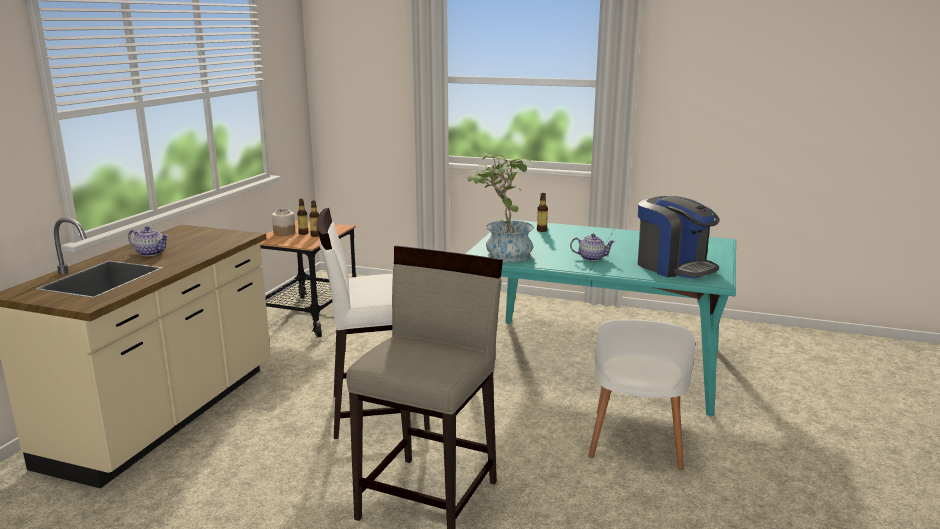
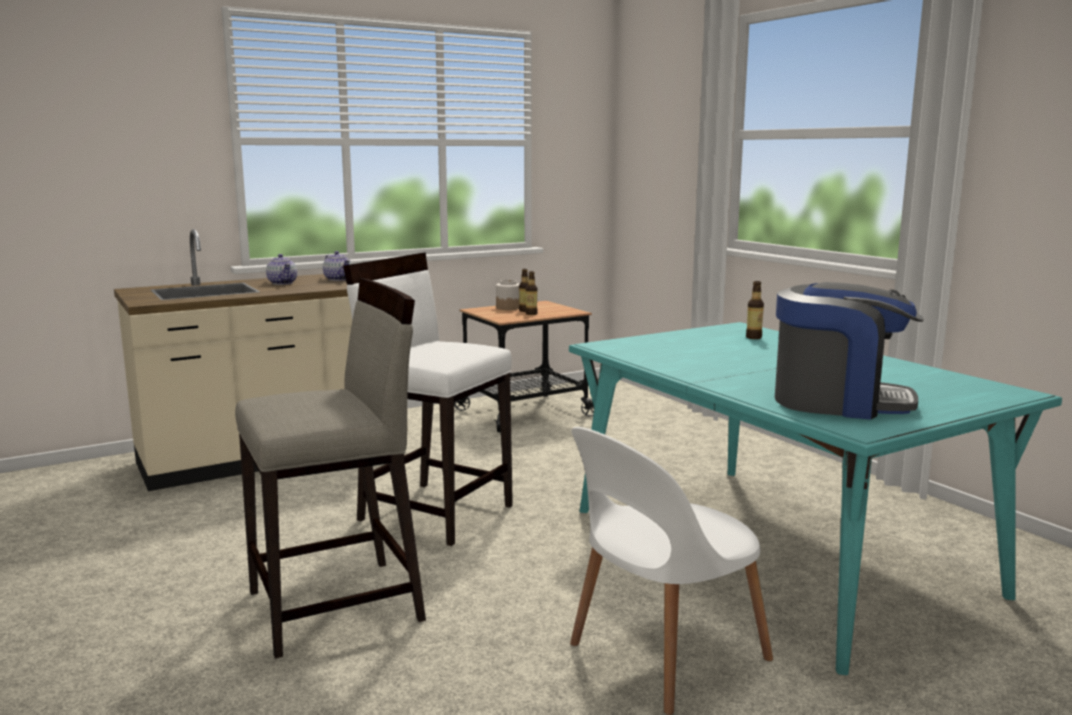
camera: 40 degrees right, 5 degrees down
potted plant [467,153,534,262] -> none
teapot [570,234,615,261] -> teapot moved to [323,251,352,281]
coffee machine [638,196,720,279] -> coffee machine turned 75 degrees counterclockwise [775,282,924,420]

